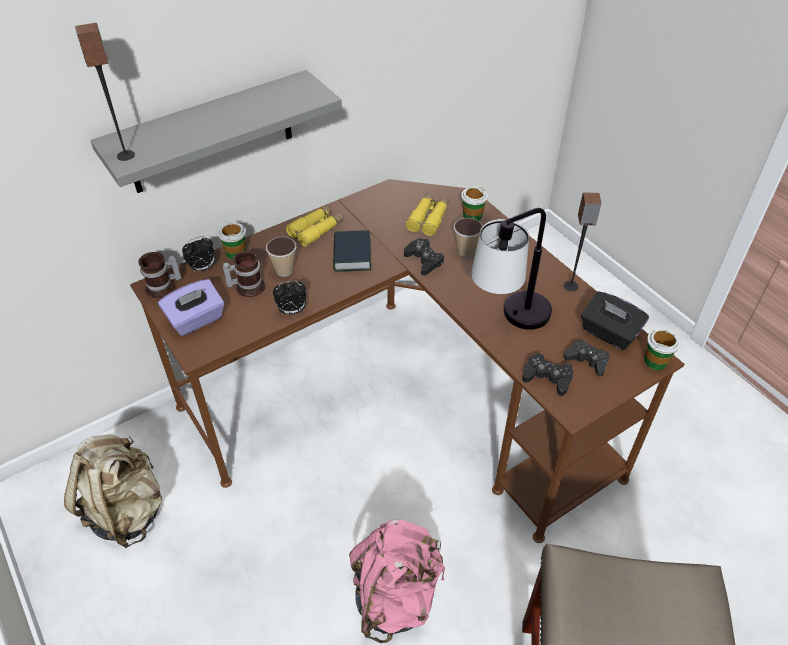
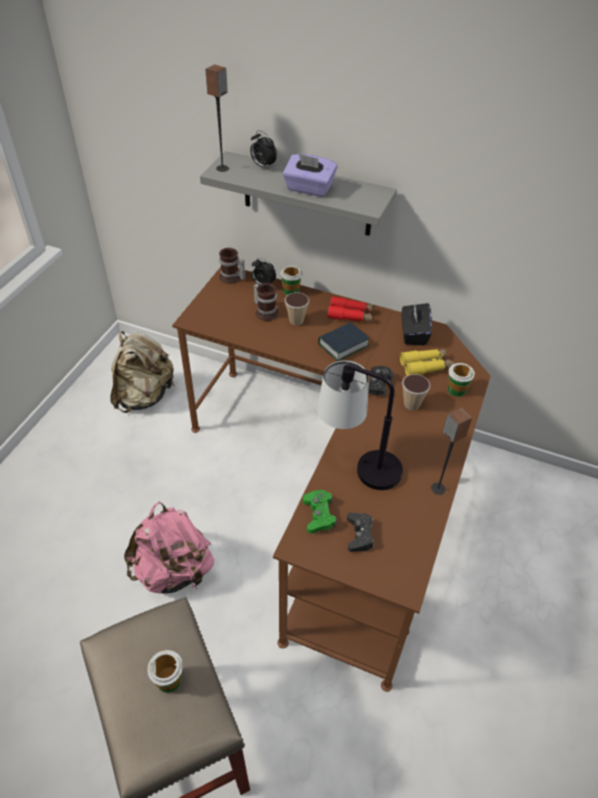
camera: 55 degrees right, 0 degrees up
purple tissue box [158,279,224,336] -> purple tissue box moved to [283,154,337,197]
alarm clock [273,280,306,315] -> alarm clock moved to [250,130,277,169]
yellow binoculars [286,205,344,247] -> red binoculars [327,296,375,322]
black game controller [522,353,573,396] -> green game controller [303,490,336,533]
black tissue box [581,292,649,350] -> black tissue box moved to [402,301,432,346]
cup [644,329,681,370] -> cup moved to [147,650,183,693]

